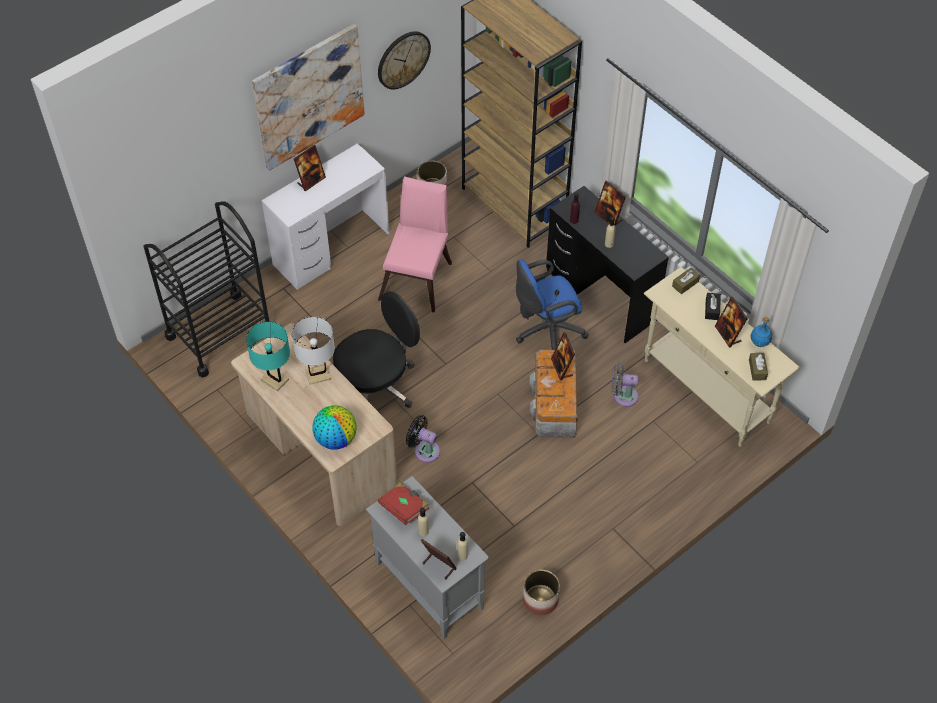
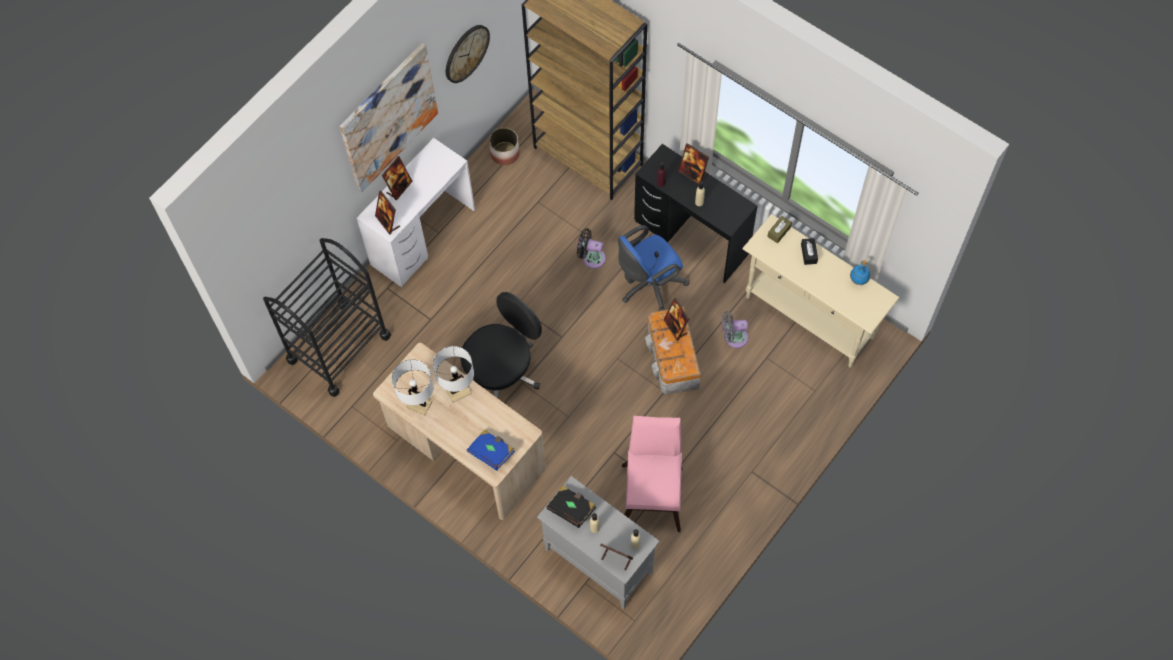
camera: 10 degrees left, 10 degrees up
turquoise table lamp [246,321,290,391] -> white table lamp [392,359,434,416]
globe [312,405,356,450] -> blue book [467,429,515,471]
pink chair [378,176,452,313] -> pink chair moved to [622,416,683,532]
red book [378,482,429,525] -> black book [546,486,596,528]
black fan [406,415,440,463] -> black fan moved to [577,228,606,269]
planter [523,570,560,615] -> none
picture frame [715,297,748,348] -> picture frame moved to [375,191,400,235]
brown tissue box [749,353,768,381] -> none

